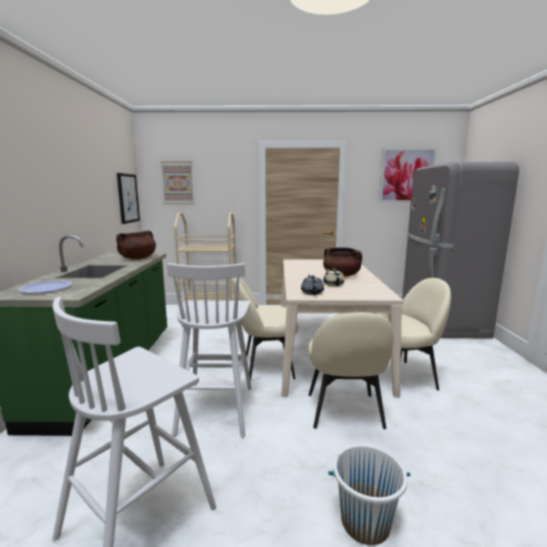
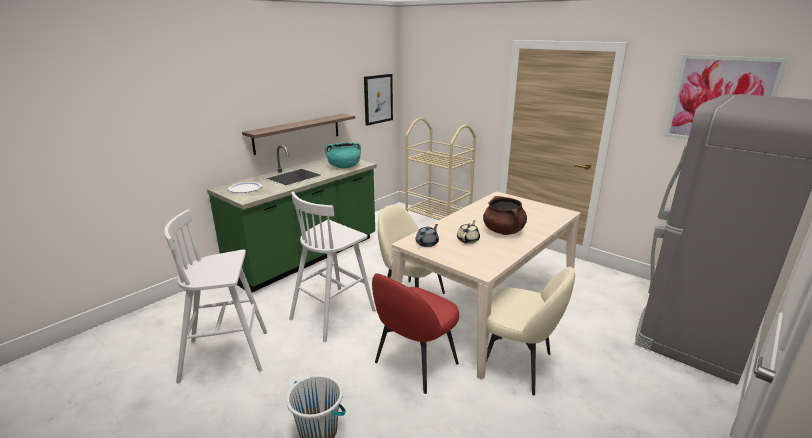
camera: 40 degrees right, 10 degrees up
brown cooking pot [116,231,156,259] -> turquoise cooking pot [325,142,361,168]
picture [160,161,195,204] -> none
beige chair [308,312,394,429] -> red chair [372,273,459,394]
none -> shelf [242,114,355,155]

